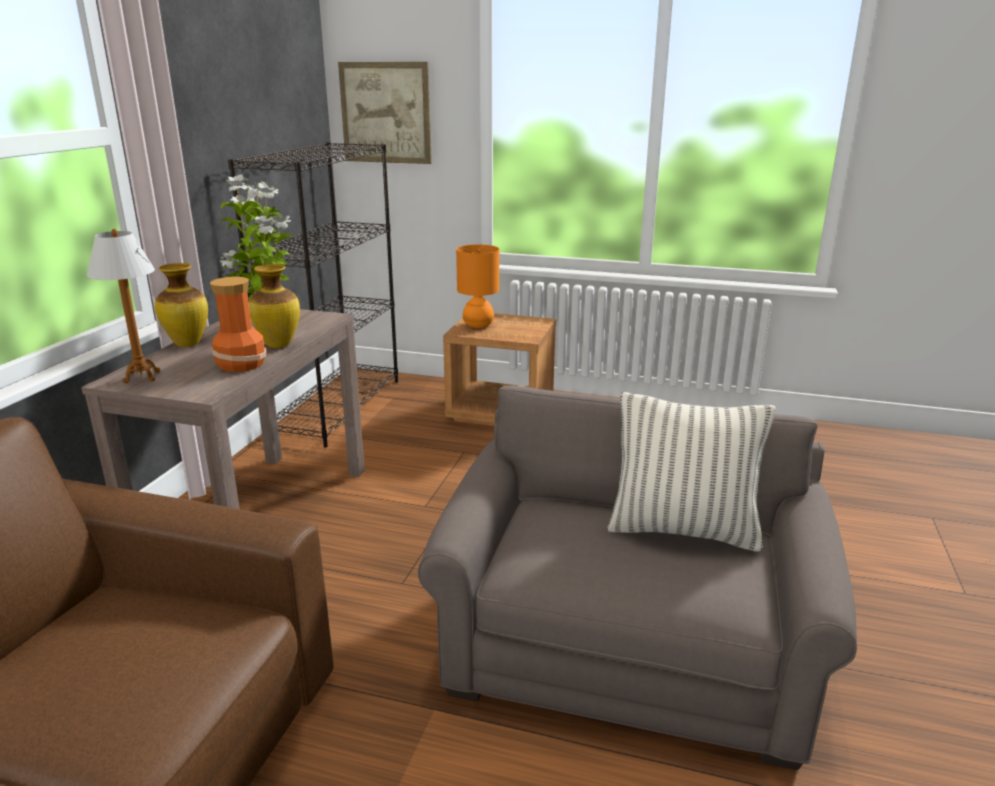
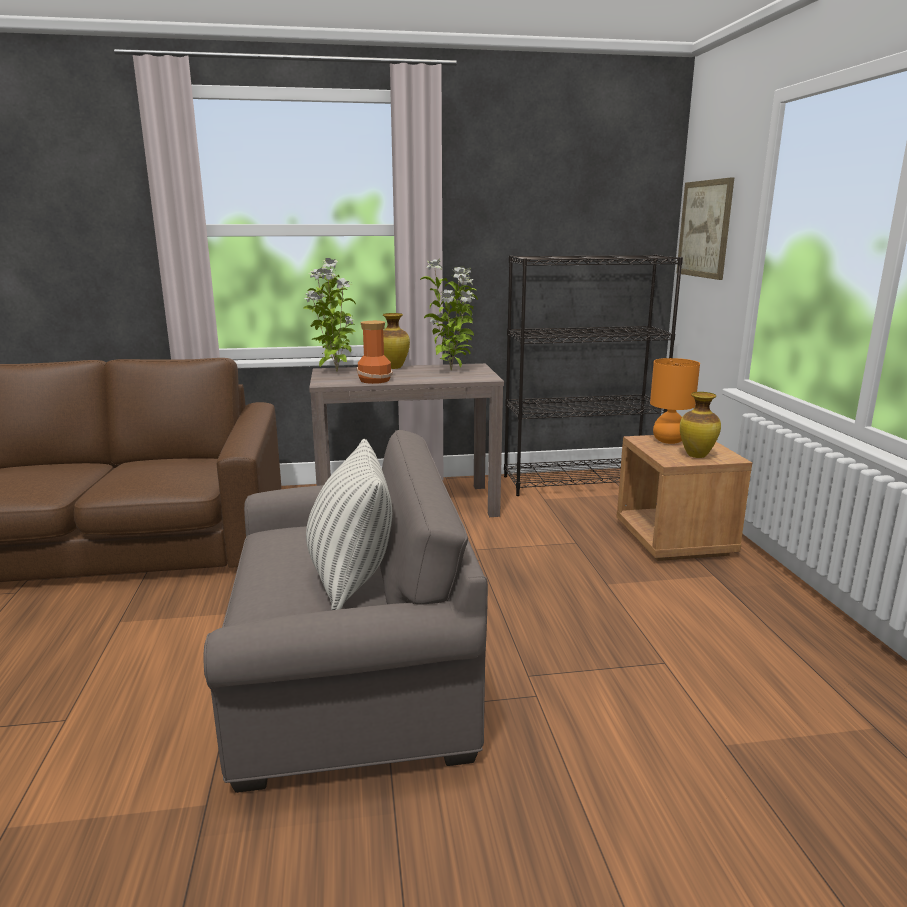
camera: 65 degrees right, 5 degrees down
table lamp [87,229,160,383] -> potted plant [303,258,356,372]
vase [249,264,300,348] -> vase moved to [680,392,721,458]

